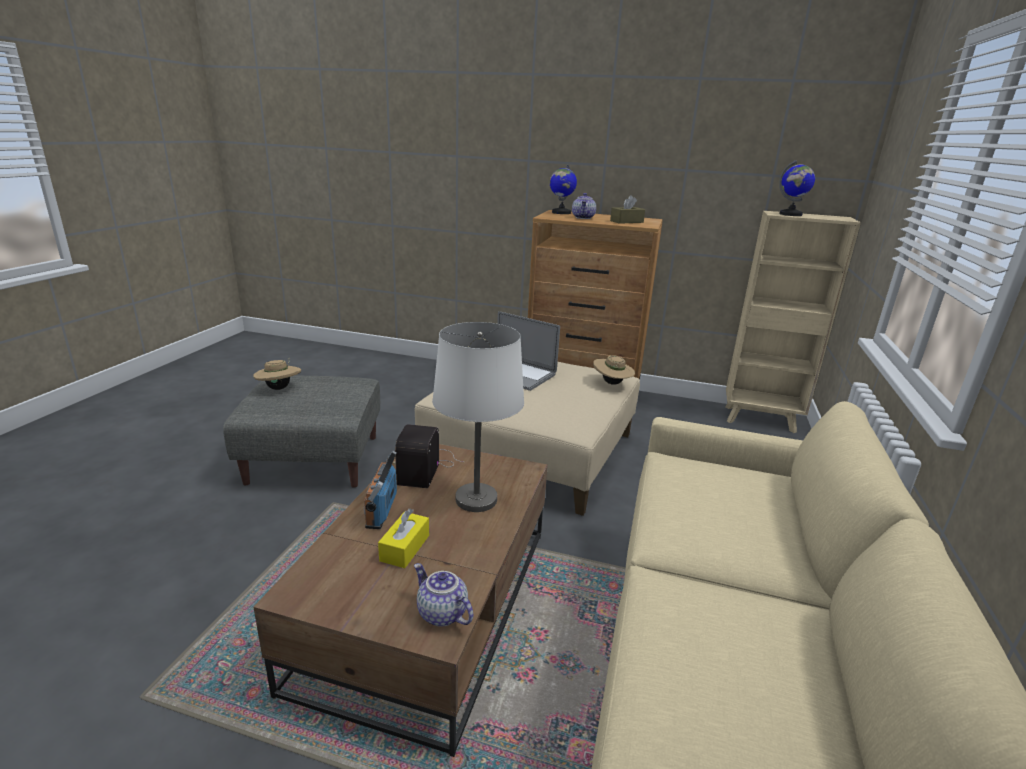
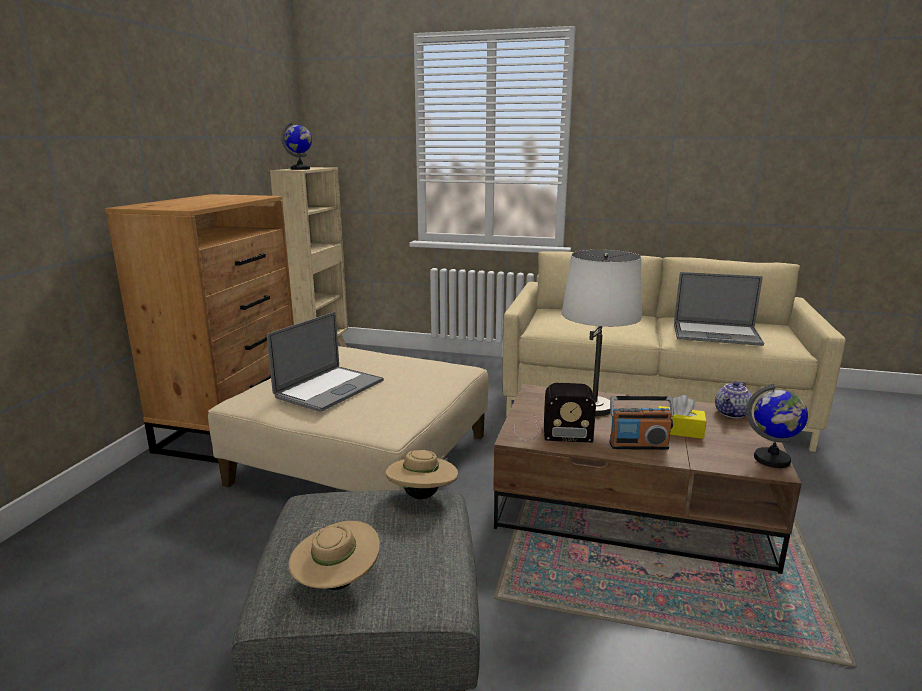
camera: 90 degrees left, 5 degrees down
globe [550,164,577,214] -> globe moved to [746,384,808,468]
teapot [572,193,596,219] -> none
beige hat [593,355,635,385] -> beige hat moved to [386,450,458,499]
brown tissue box [610,195,645,224] -> none
none -> laptop [674,272,764,346]

